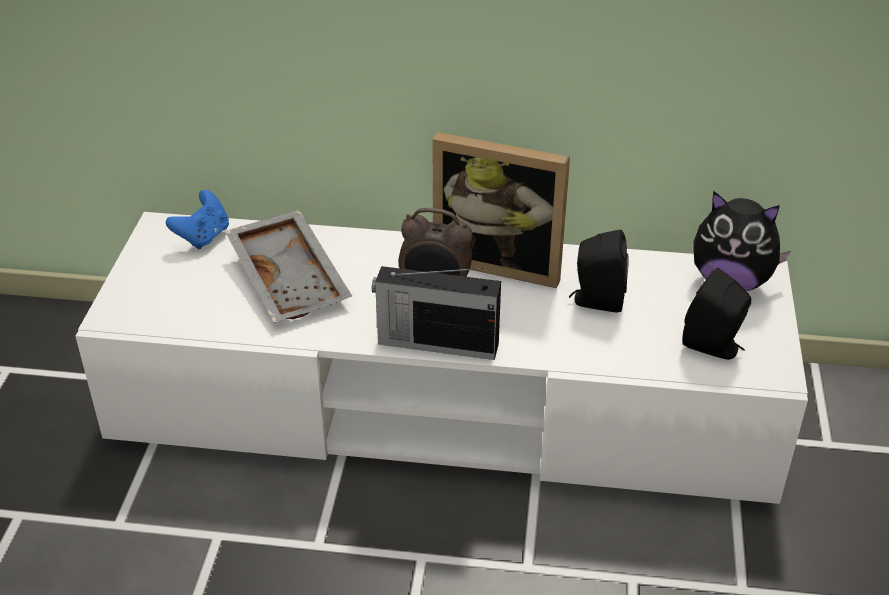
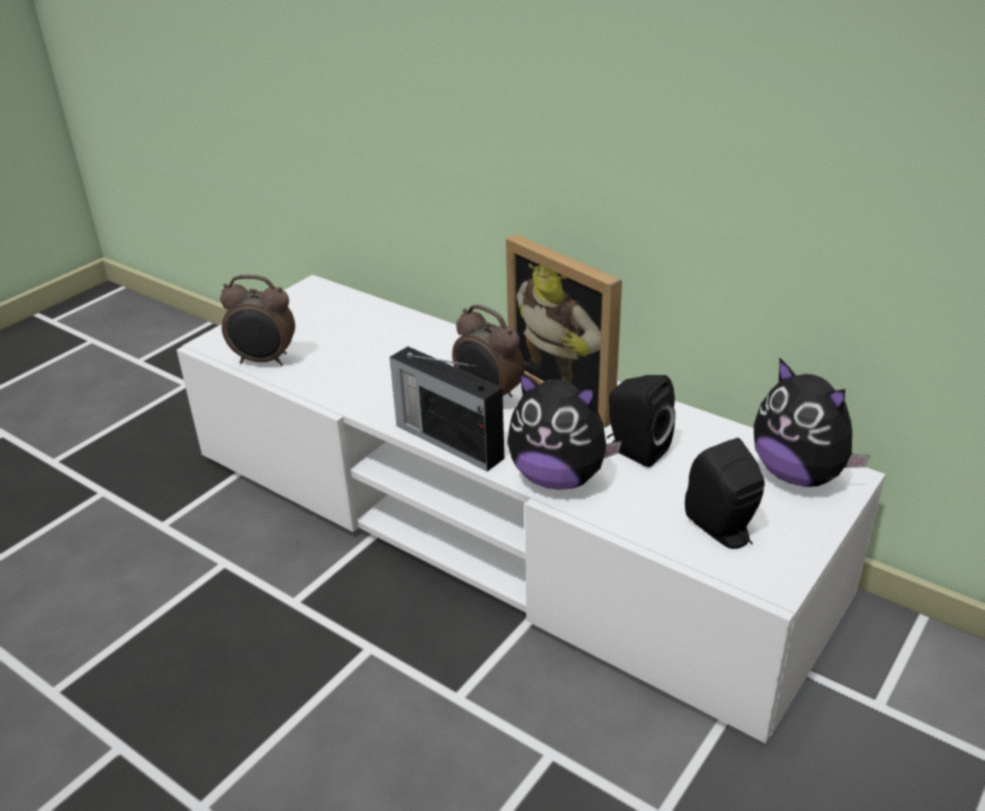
camera: 30 degrees right, 5 degrees down
blue game controller [166,190,229,249] -> none
grey tray [225,210,352,323] -> none
none -> alarm clock [220,275,295,366]
none -> plush toy [507,371,622,490]

